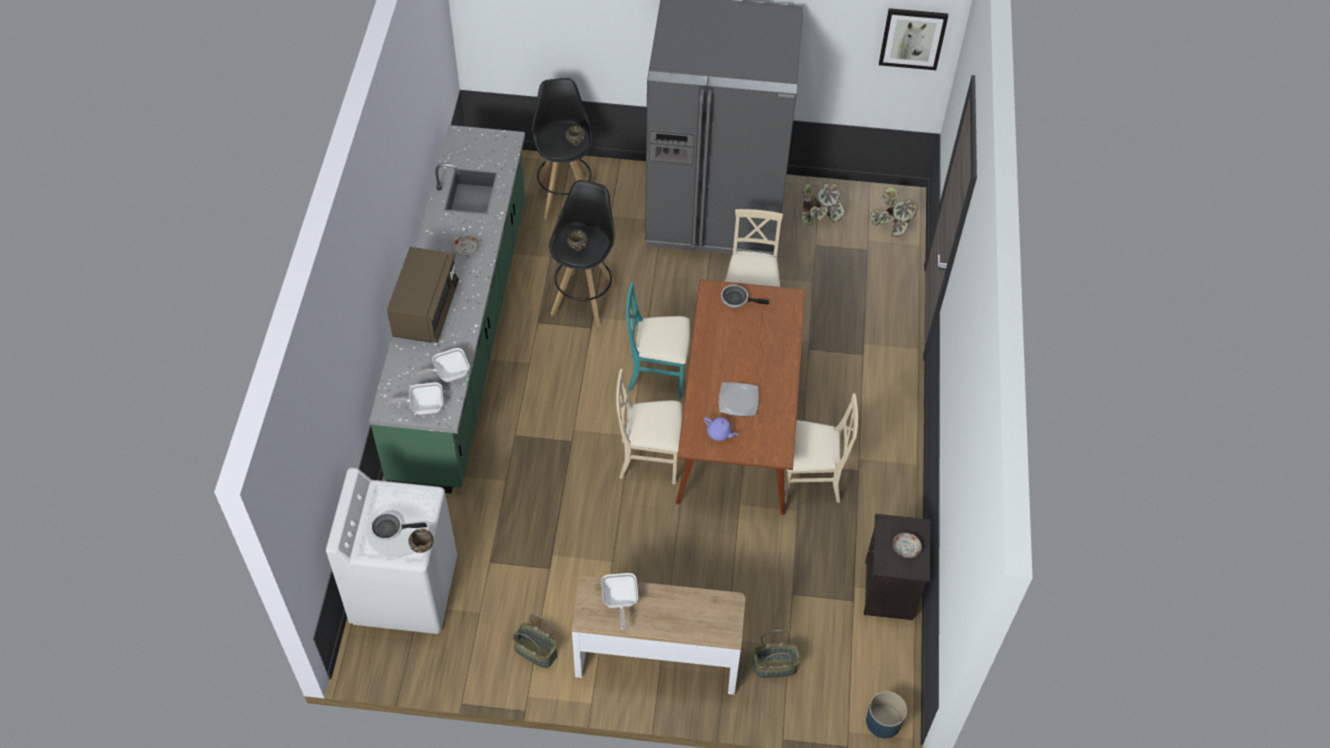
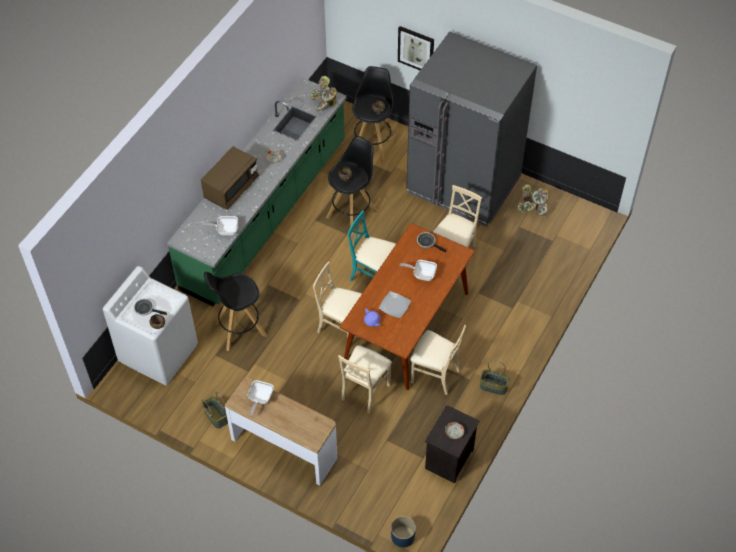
camera: 25 degrees right, 0 degrees up
frying pan [385,382,444,415] -> frying pan moved to [400,260,437,281]
basket [753,630,800,678] -> basket moved to [480,361,510,395]
potted plant [870,187,918,237] -> potted plant moved to [310,76,337,111]
picture [879,8,948,70] -> picture moved to [398,26,434,70]
none -> black stool [204,272,267,351]
none -> beige chair [338,345,392,413]

